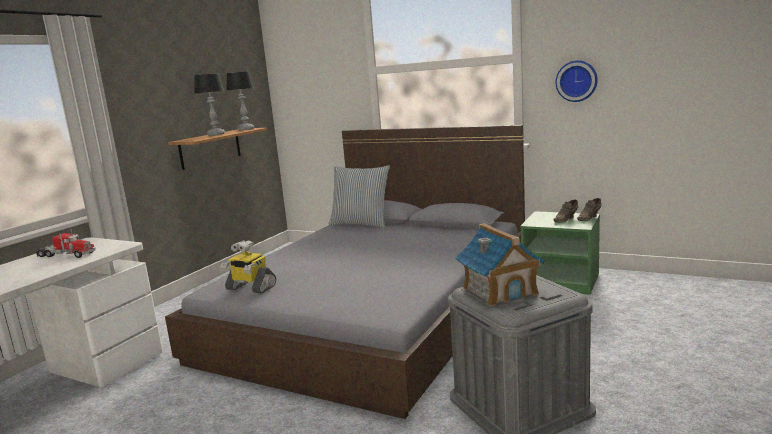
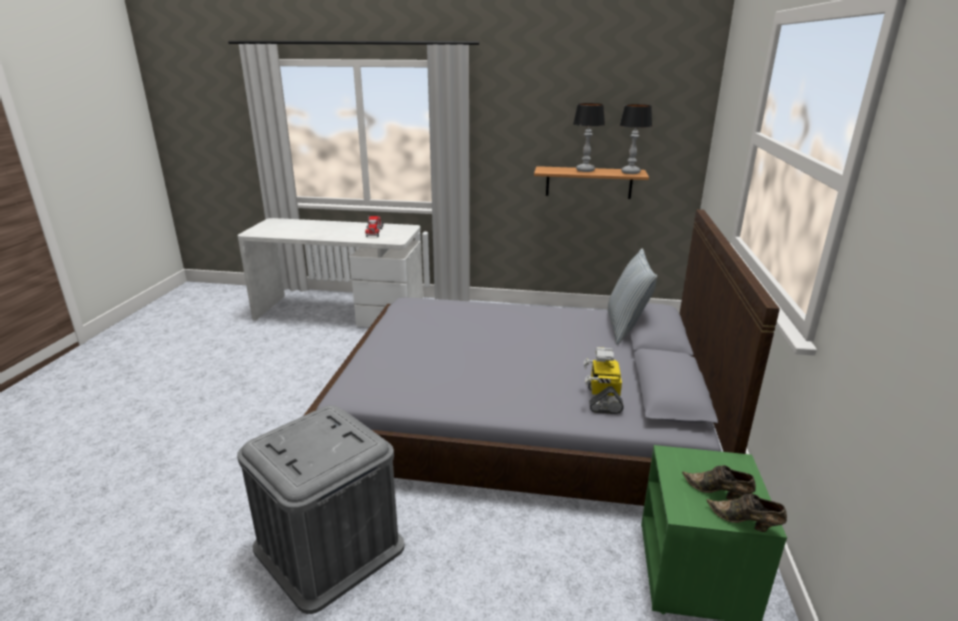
camera: 70 degrees right, 10 degrees up
toy robot [220,240,276,293] -> toy robot moved to [584,347,623,414]
toy house [455,223,545,306] -> none
wall clock [556,60,598,102] -> none

